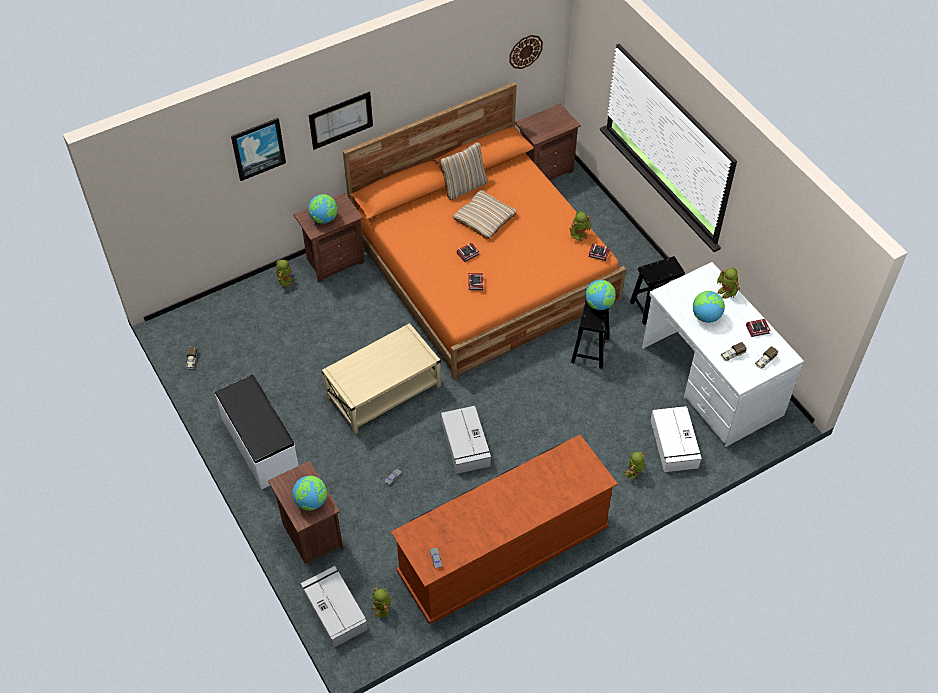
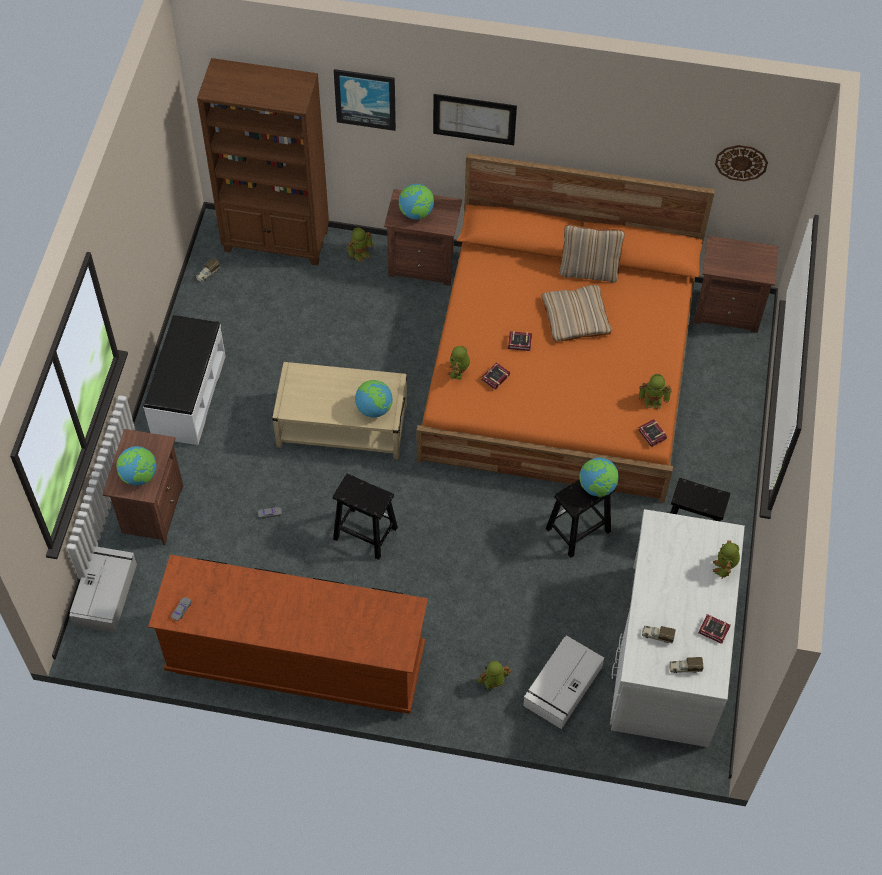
camera: 40 degrees right, 5 degrees up
toy robot [372,587,391,619] -> toy robot moved to [448,346,470,380]
grey storage box [441,406,491,474] -> black stool [333,474,398,560]
globe [693,291,725,323] -> globe moved to [355,380,393,418]
none -> brown bookcase [197,58,329,266]

